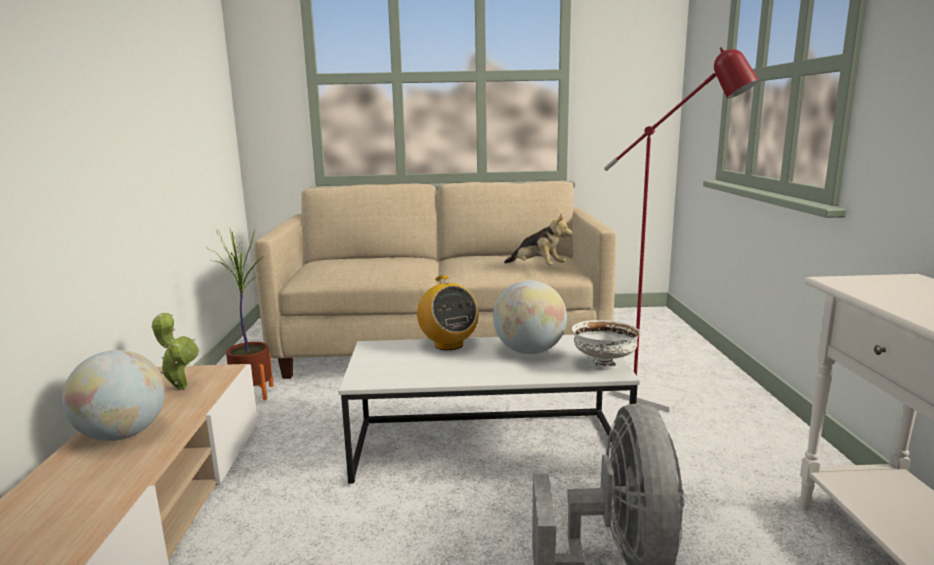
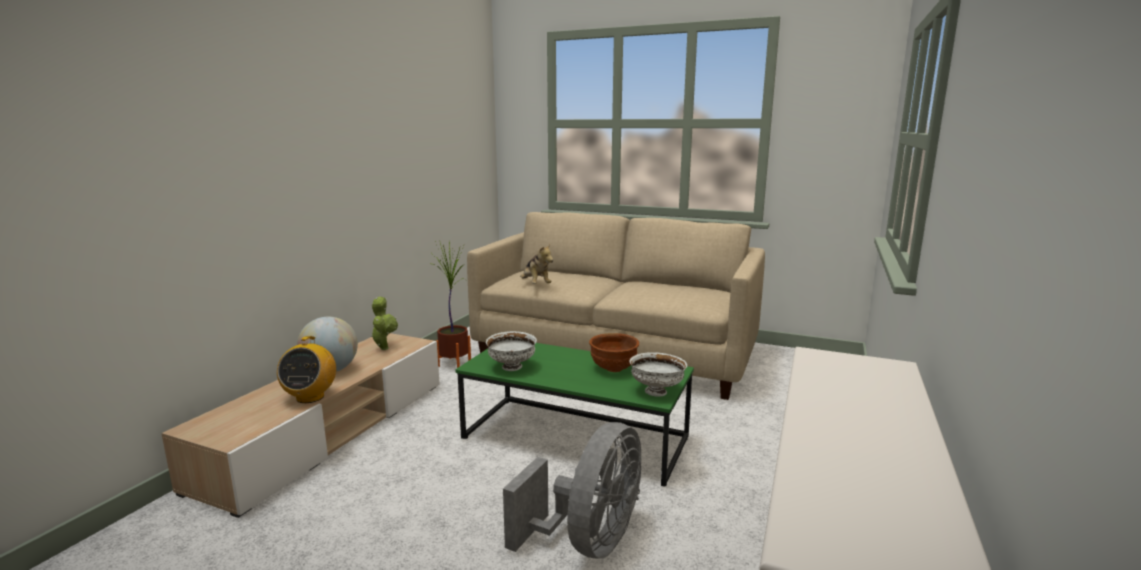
camera: 25 degrees right, 0 degrees up
white coffee table [338,335,640,484] -> green coffee table [455,343,694,487]
radio [417,275,479,350] -> radio moved to [277,336,336,403]
globe [493,280,567,354] -> brown bowl [589,333,639,372]
plush toy [504,213,572,265] -> plush toy moved to [520,244,553,284]
red floor lamp [604,47,759,412] -> none
none -> white bowl [486,331,537,371]

